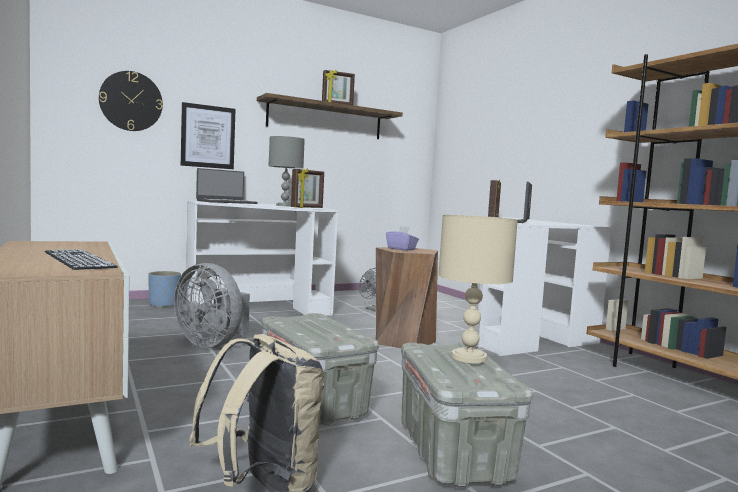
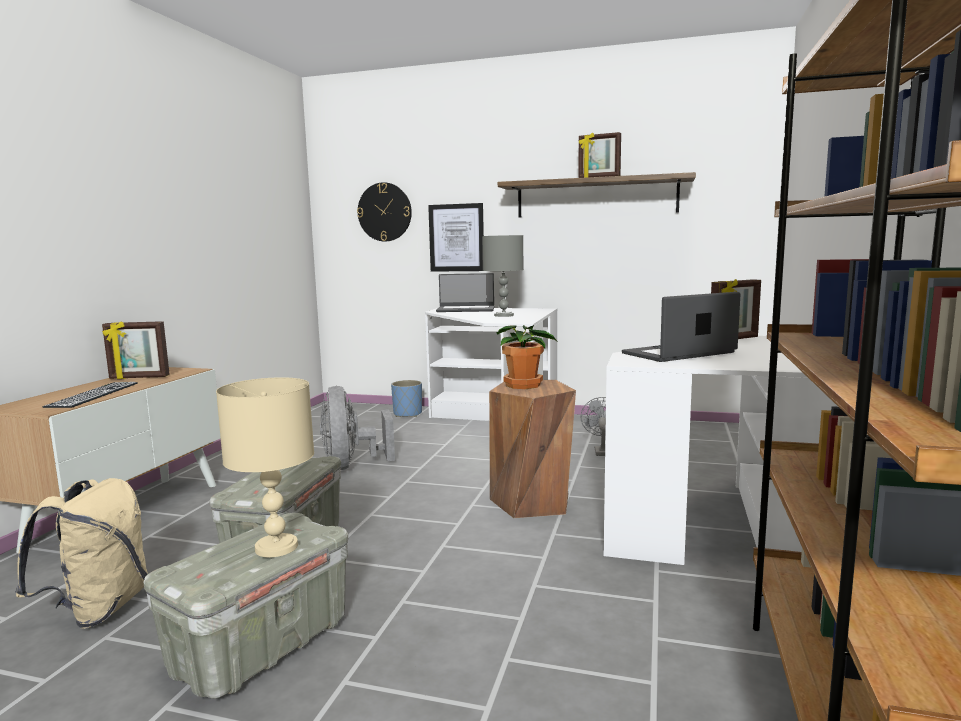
camera: 45 degrees right, 5 degrees up
picture frame [291,168,324,208] -> picture frame moved to [102,321,170,379]
purple tissue box [386,226,419,250] -> potted plant [496,325,558,389]

